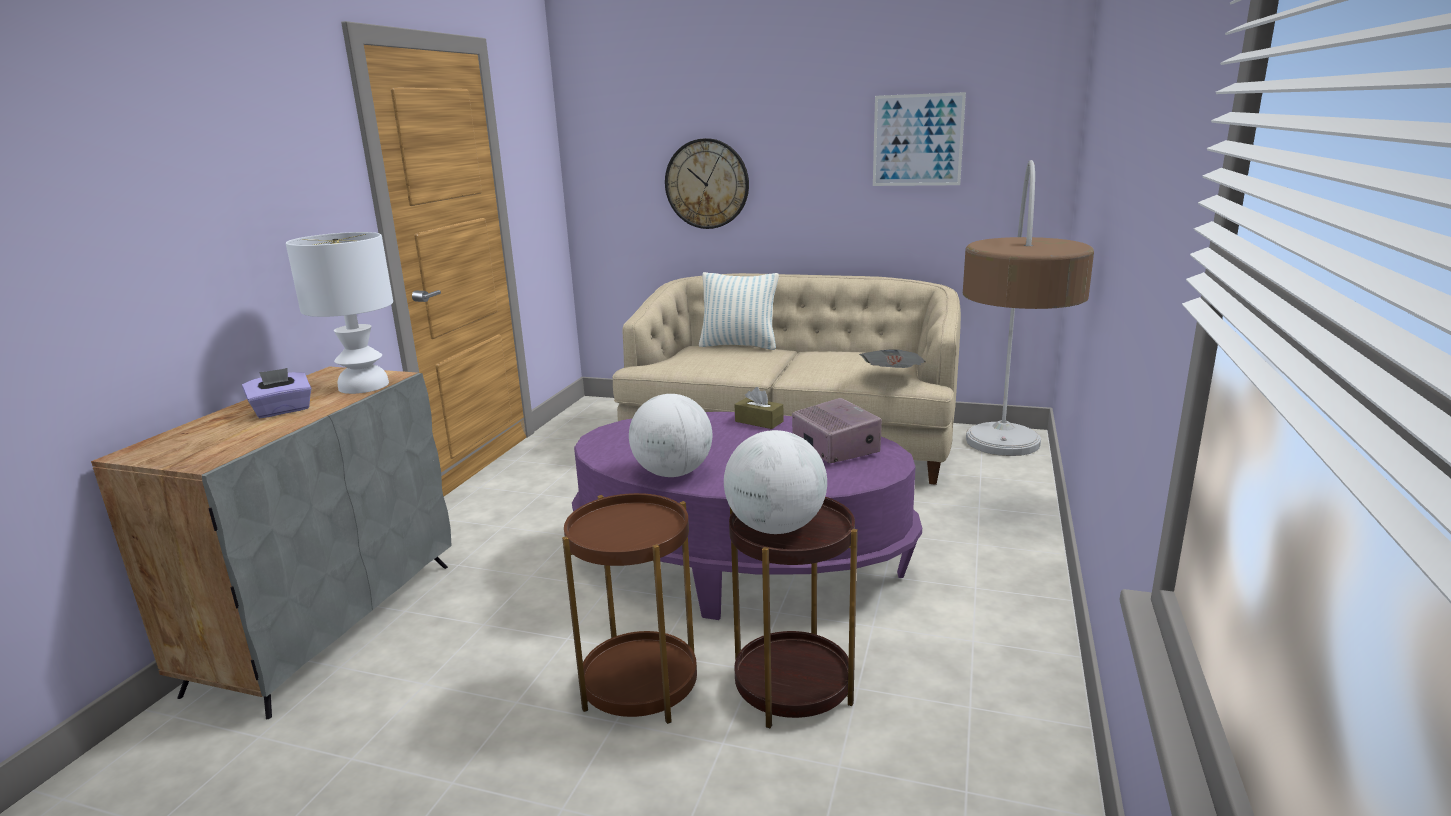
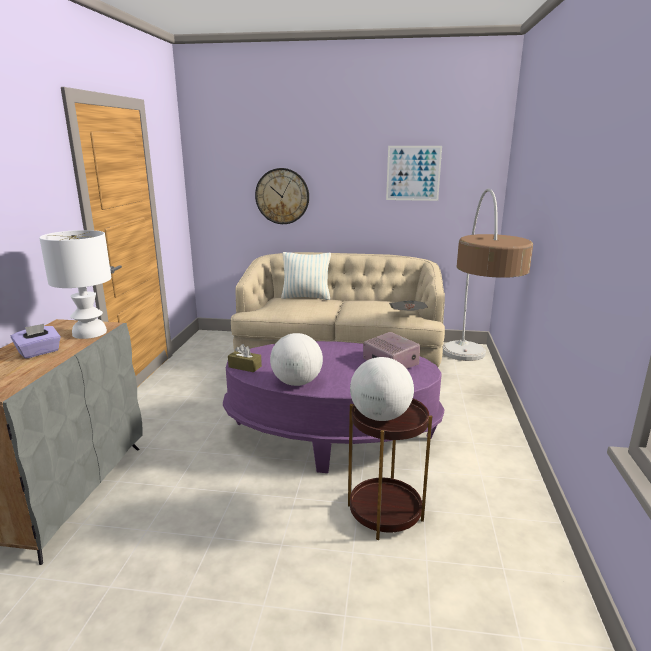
camera: 10 degrees left, 0 degrees up
brown side table [562,493,697,724] -> none
brown tissue box [735,387,784,429] -> brown tissue box moved to [228,344,262,372]

